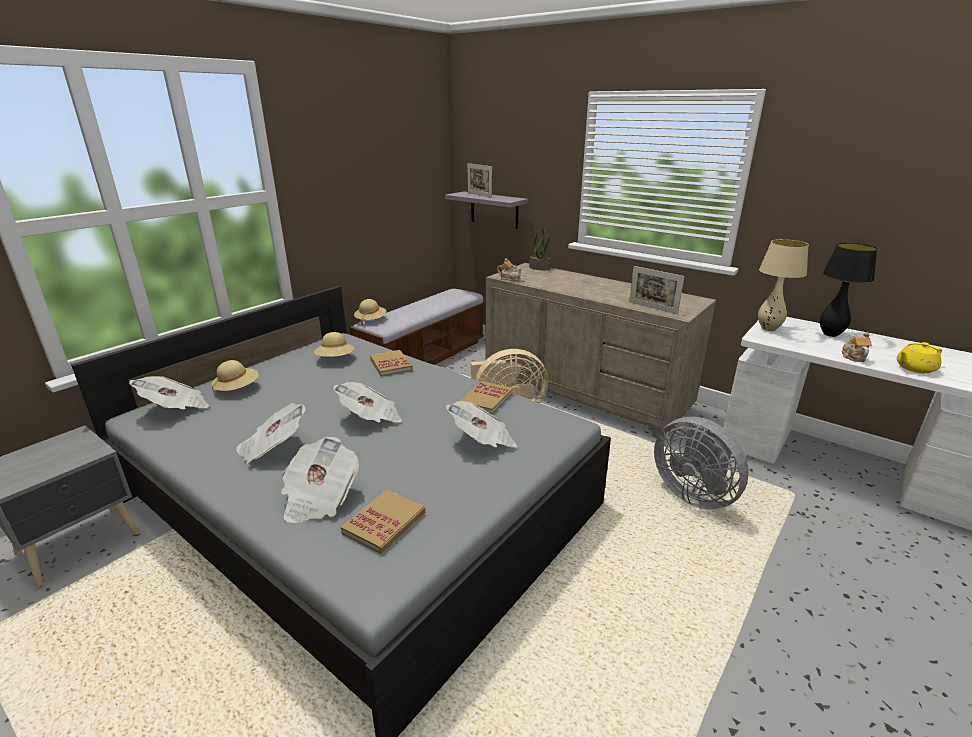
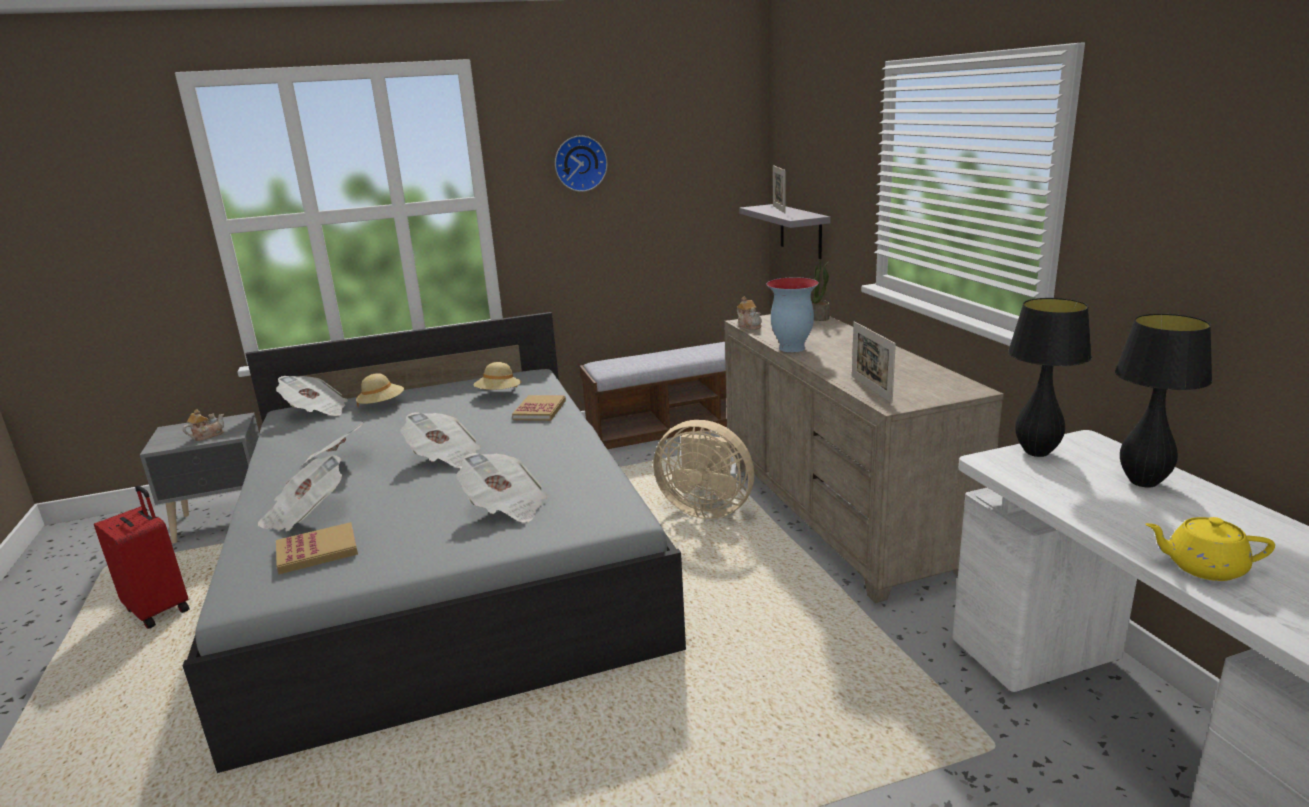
camera: 35 degrees right, 5 degrees down
beige hat [354,299,386,326] -> none
book [460,381,513,414] -> none
grey fan [654,417,749,509] -> none
beige table lamp [758,239,809,331] -> black table lamp [1008,298,1092,457]
teapot [842,332,872,362] -> teapot moved to [183,409,224,441]
none -> red suitcase [94,485,190,629]
none -> wall clock [555,135,607,192]
none -> vase [766,277,819,352]

